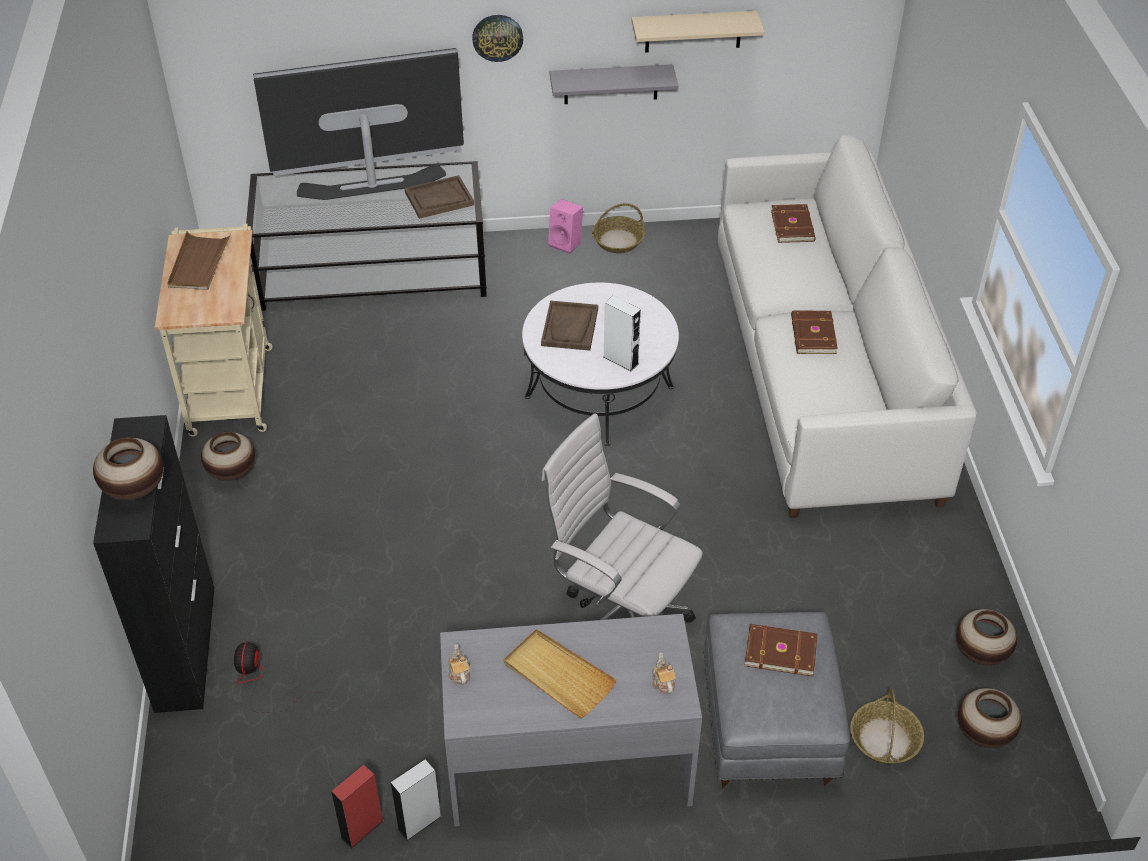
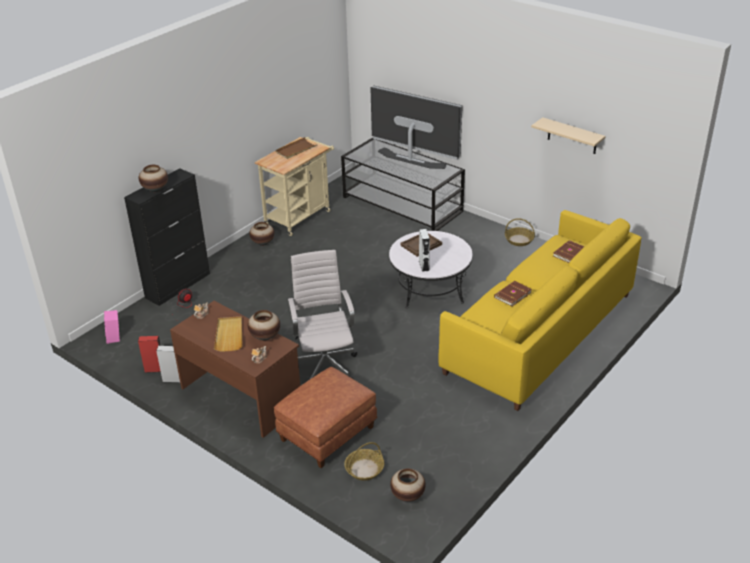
camera: 45 degrees right, 10 degrees down
brown tray [405,175,474,219] -> none
grey desk [440,614,702,827] -> brown desk [170,301,300,438]
wall clock [472,15,523,62] -> none
pink speaker [548,199,583,254] -> pink speaker moved to [104,310,120,344]
grey shelf [550,64,679,104] -> none
grey ottoman [703,612,849,789] -> brown ottoman [274,367,377,468]
white sofa [718,135,977,518] -> yellow sofa [438,210,642,411]
brown book [744,624,818,677] -> none
vase [956,609,1017,665] -> vase moved to [248,310,280,341]

